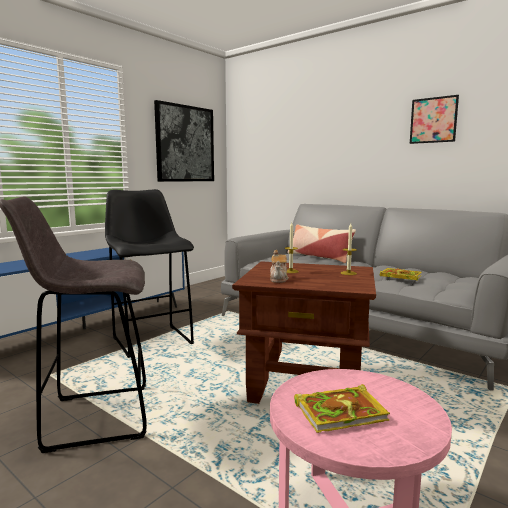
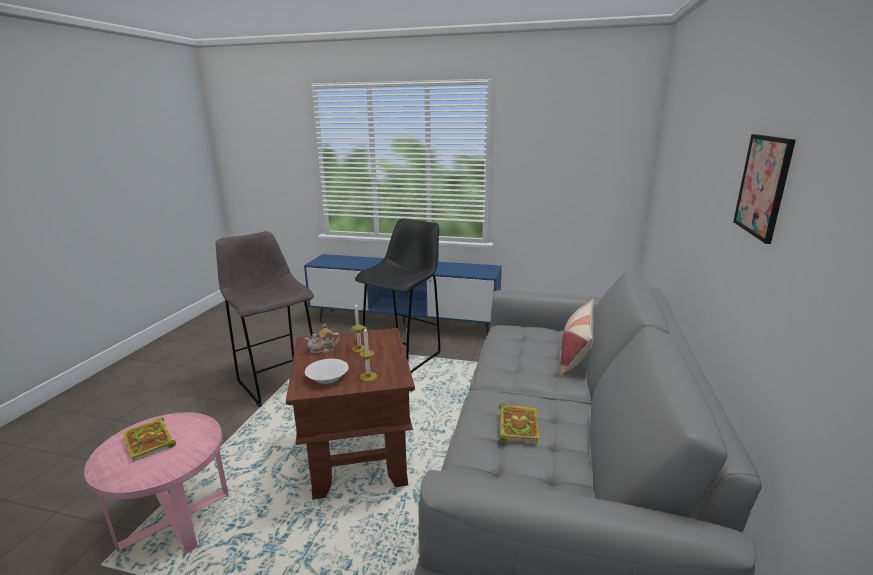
camera: 65 degrees right, 10 degrees up
picture [154,100,214,182] -> none
none -> white bowl [305,359,348,384]

